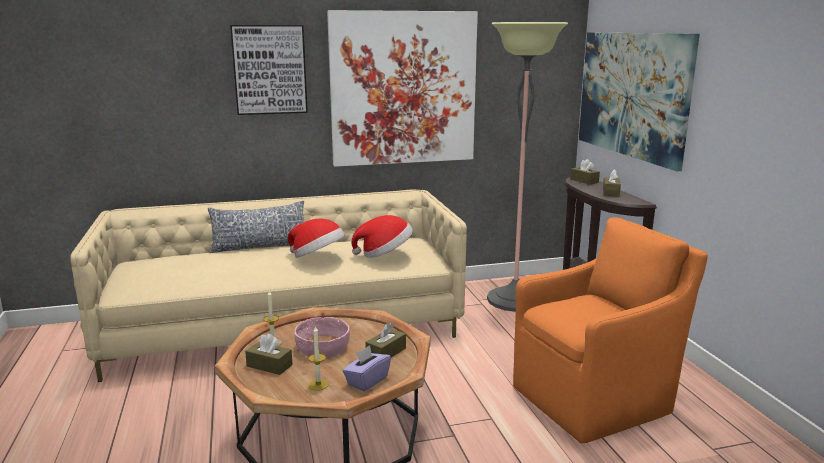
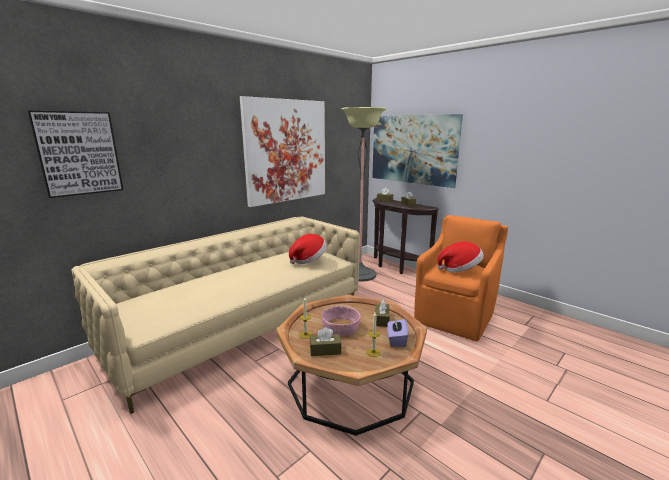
camera: 30 degrees left, 0 degrees up
pillow [208,201,304,253] -> none
picture [230,25,308,115] -> picture moved to [28,110,123,198]
hat [288,219,345,258] -> hat moved to [437,241,484,272]

